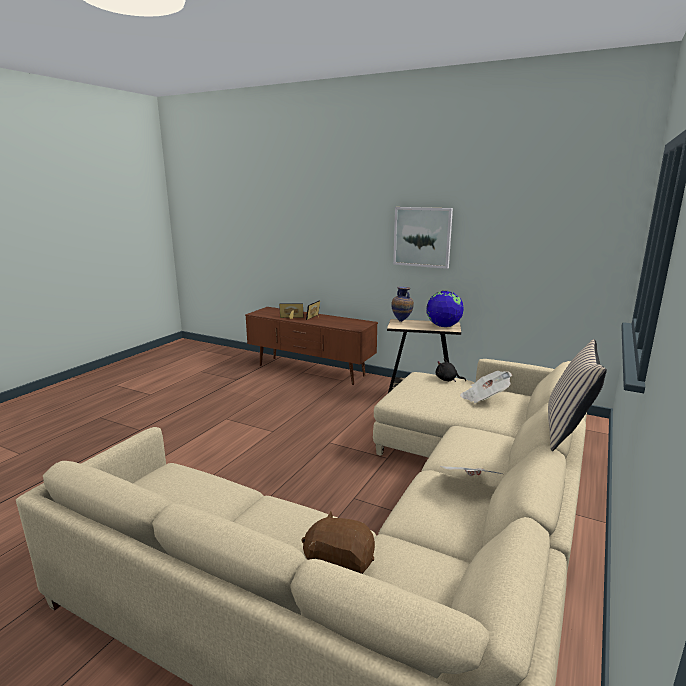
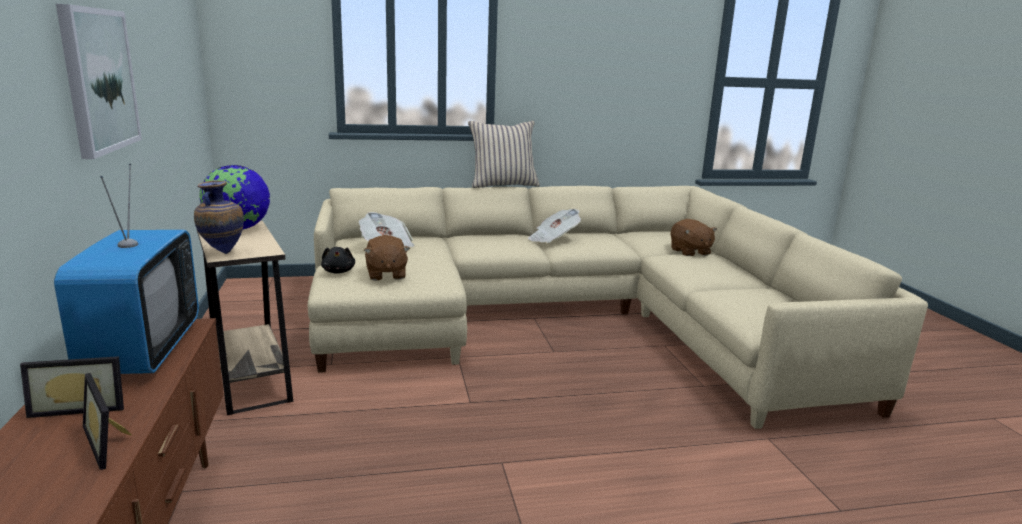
camera: 130 degrees left, 0 degrees up
none -> television [54,164,199,374]
none -> brown plush toy [364,235,410,281]

